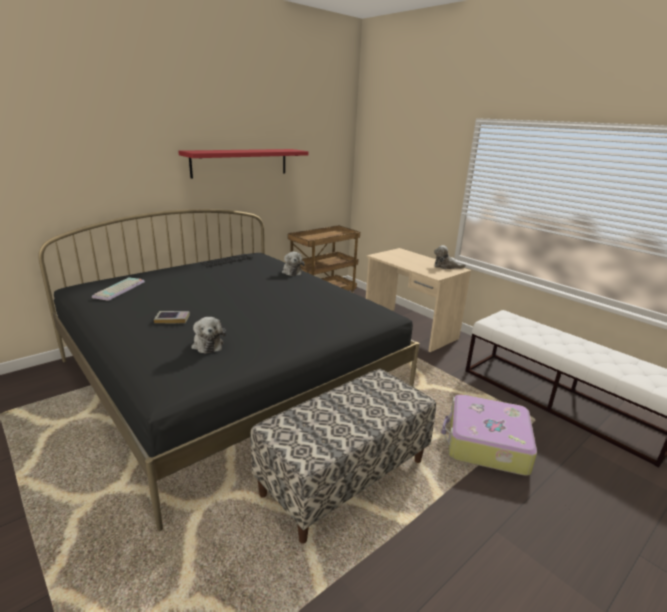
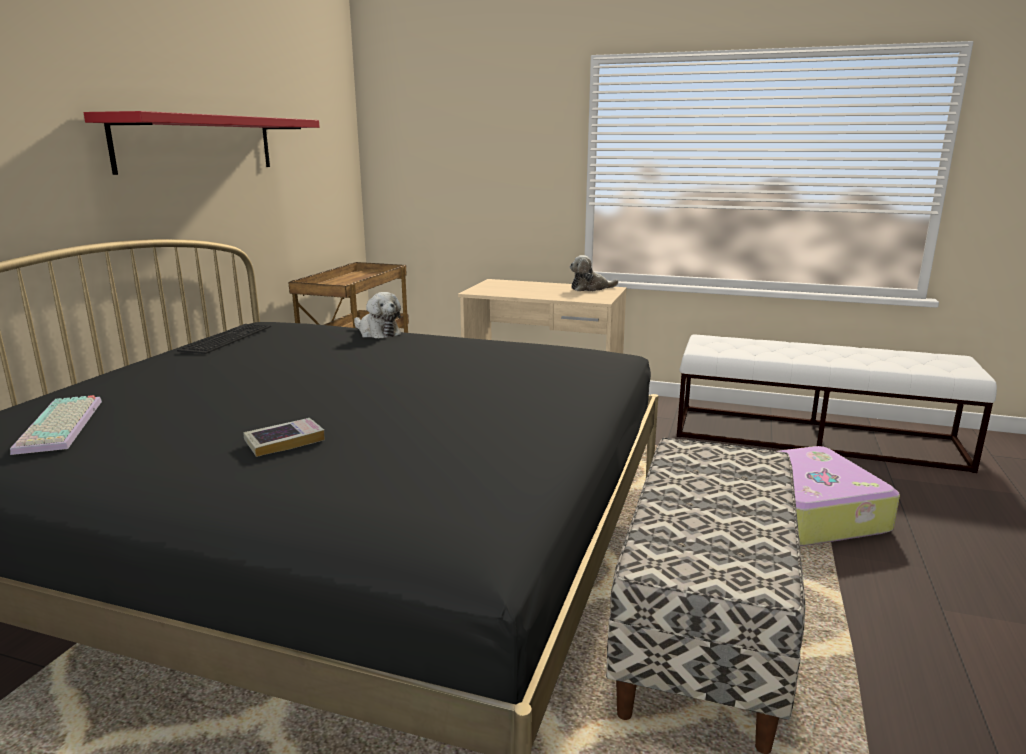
camera: 30 degrees left, 5 degrees down
plush toy [191,317,226,354] -> none

